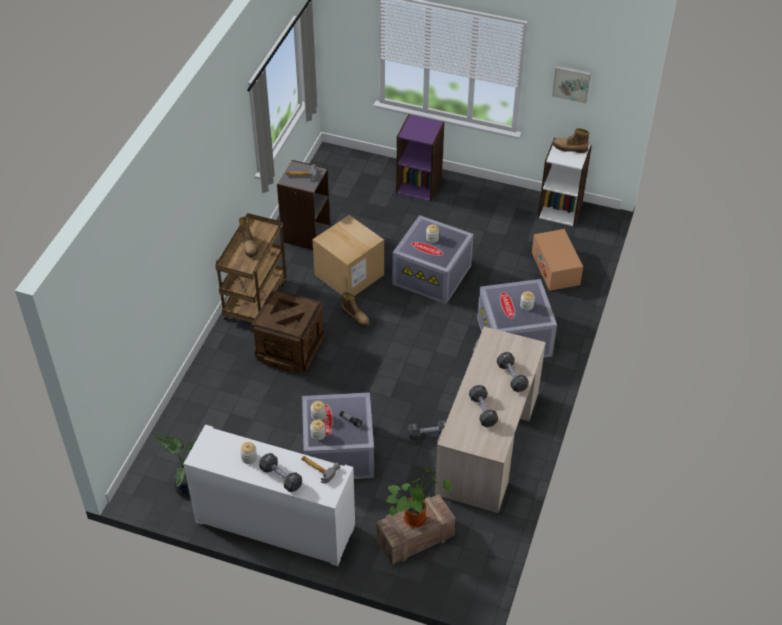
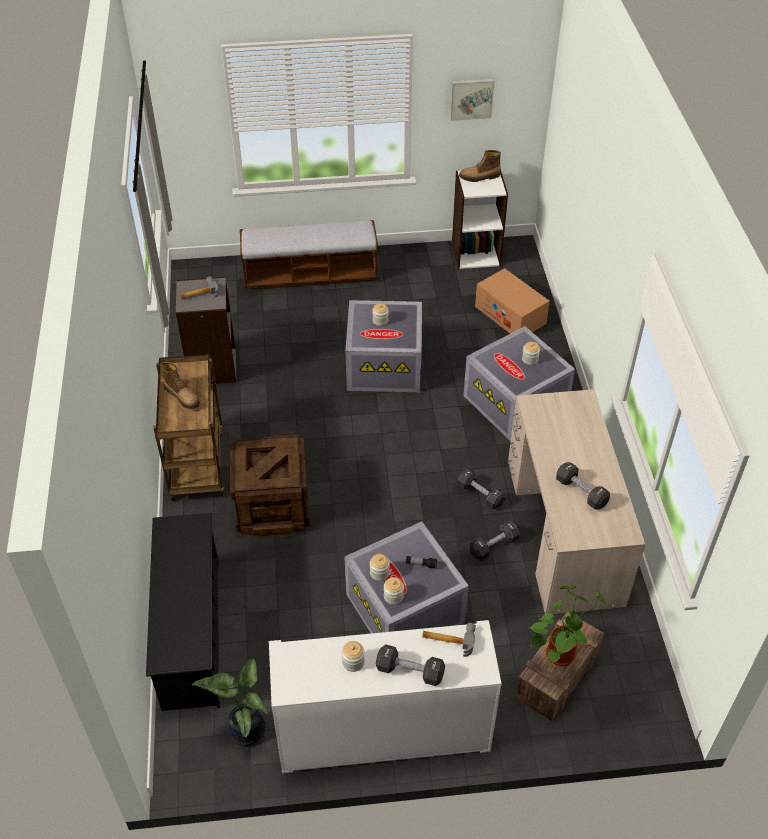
camera: 25 degrees left, 0 degrees up
cardboard box [312,215,384,296] -> none
boot [342,292,370,327] -> none
purple bookcase [396,114,445,202] -> bench [240,220,378,290]
black dumbbell [497,352,529,392] -> black dumbbell moved to [457,469,505,509]
none -> black shoe rack [146,513,220,711]

